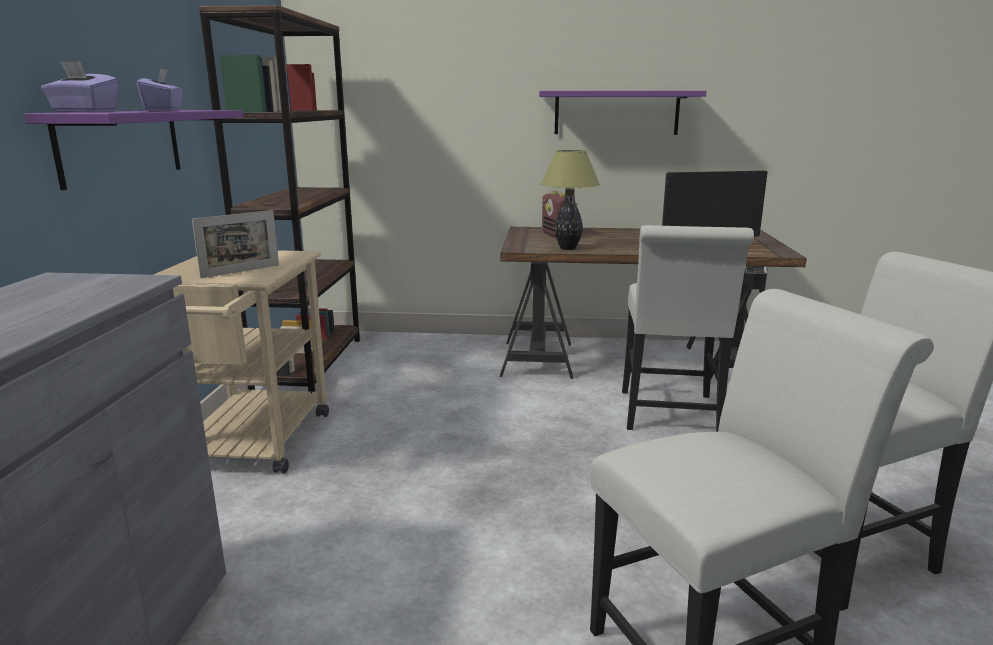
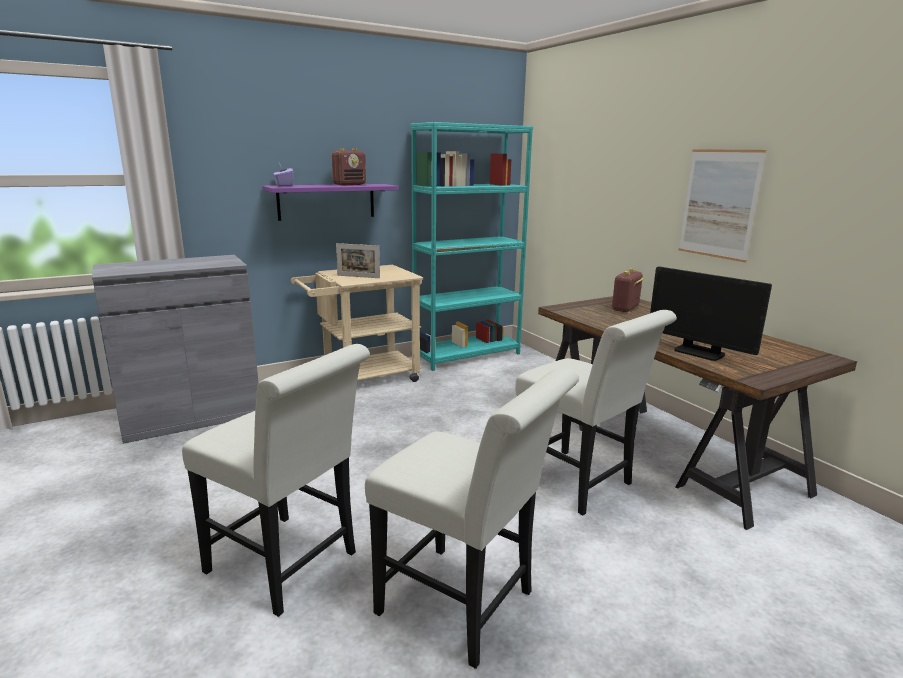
camera: 55 degrees right, 0 degrees up
purple tissue box [137,68,183,111] -> radio [332,148,366,186]
brown bookcase [198,5,360,393] -> turquoise bookcase [411,122,533,371]
purple shelf [539,91,707,135] -> picture [679,149,766,263]
table lamp [541,150,600,250] -> none
white chair [622,225,754,432] -> white chair turned 105 degrees counterclockwise [515,310,677,515]

